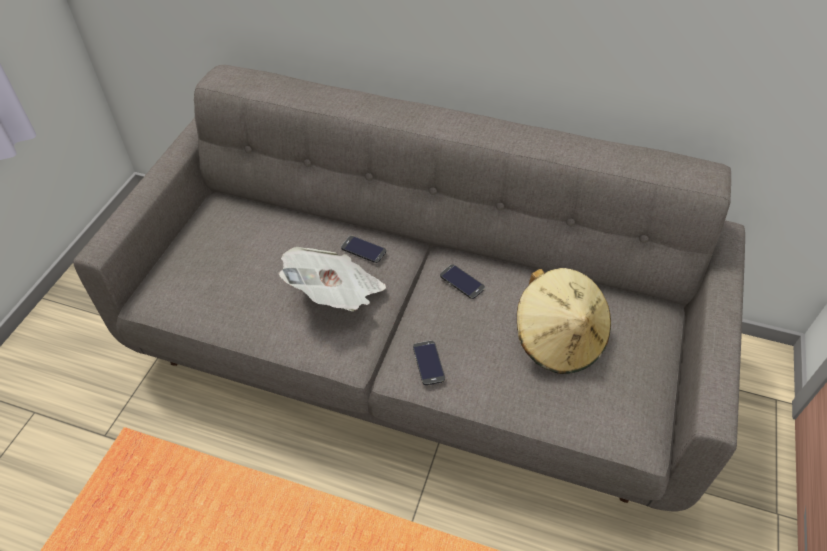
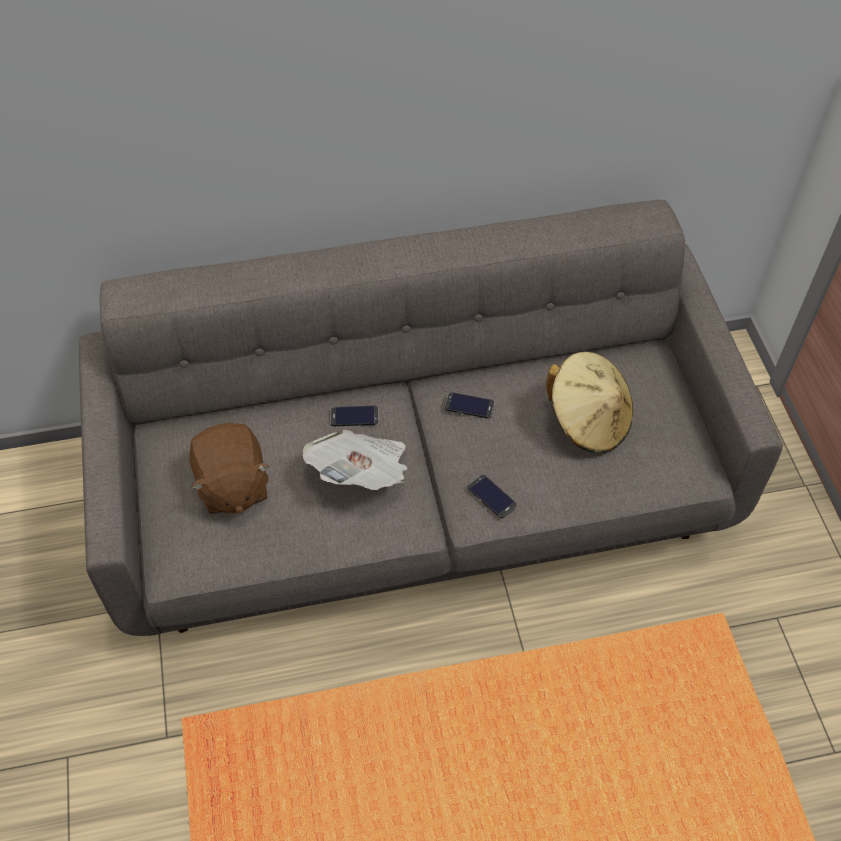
camera: 30 degrees left, 5 degrees up
none -> brown plush toy [189,423,270,514]

